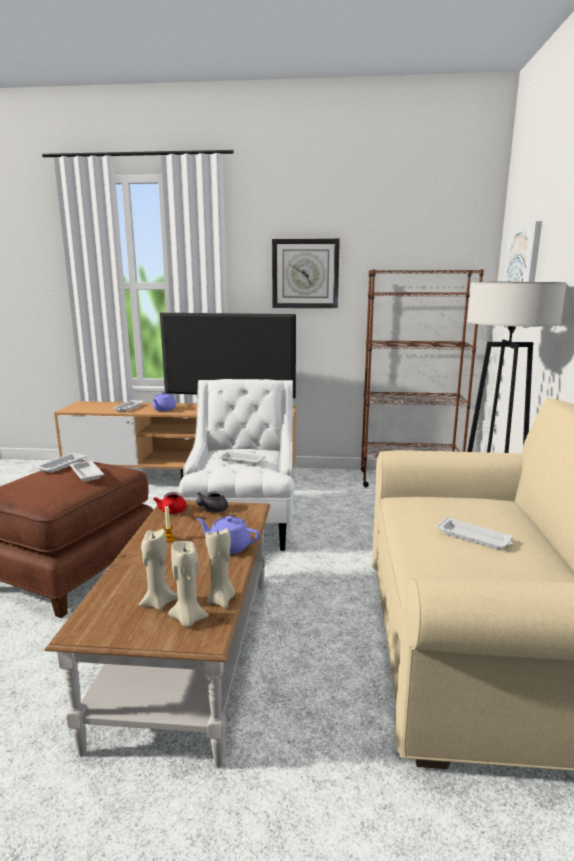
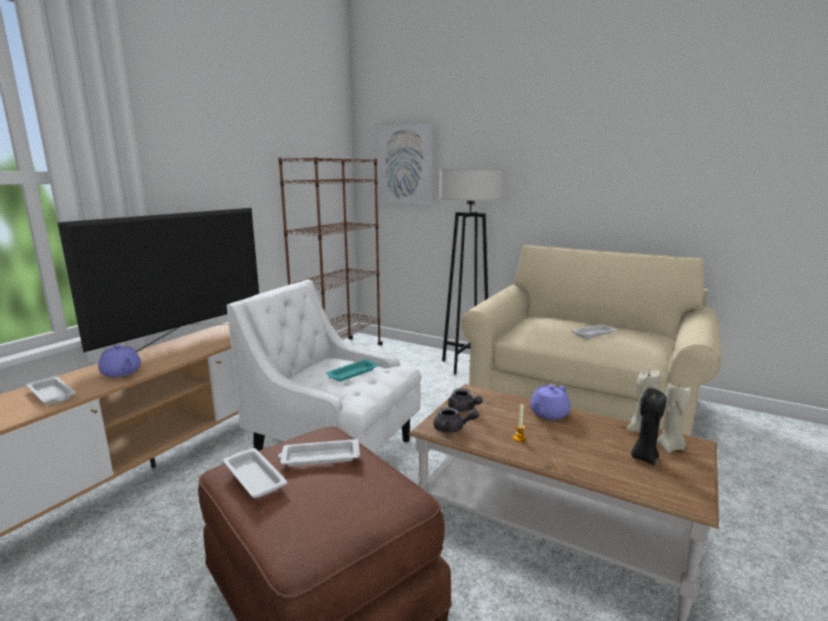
camera: 65 degrees left, 0 degrees up
beige candle [139,529,178,610] -> black candle [631,388,667,465]
red teapot [153,492,187,514] -> grey teapot [433,407,479,433]
white tray [218,452,265,465] -> turquoise tray [326,359,379,381]
wall clock [272,239,340,308] -> none

